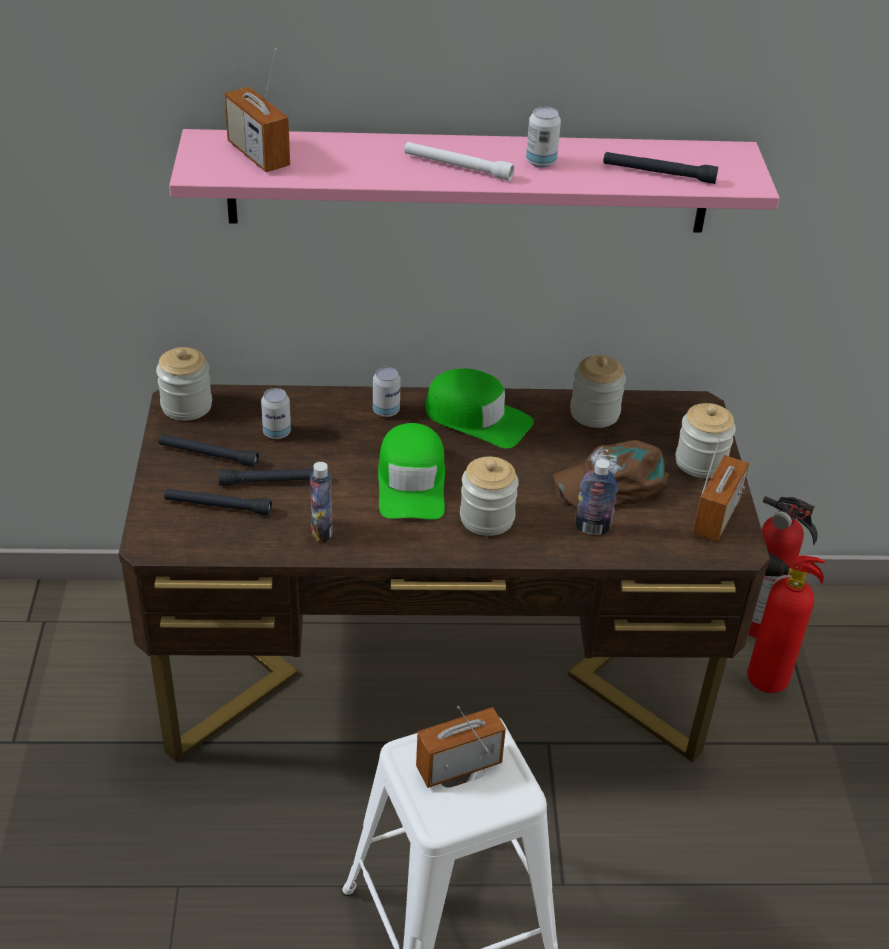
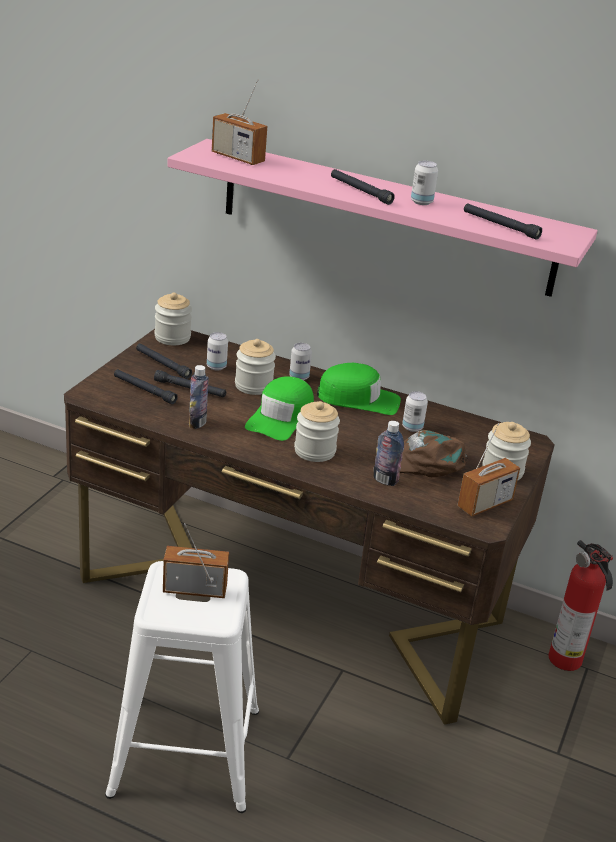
camera: 25 degrees right, 10 degrees down
radio [224,48,290,172] -> radio turned 45 degrees counterclockwise [212,79,267,165]
white flashlight [404,142,514,181] -> black flashlight [331,169,395,205]
green cap [424,369,534,448] -> green cap turned 45 degrees counterclockwise [317,363,401,415]
jar [570,355,626,428] -> jar moved to [235,339,276,395]
fire extinguisher [747,552,825,693] -> none
none -> can [402,391,428,432]

